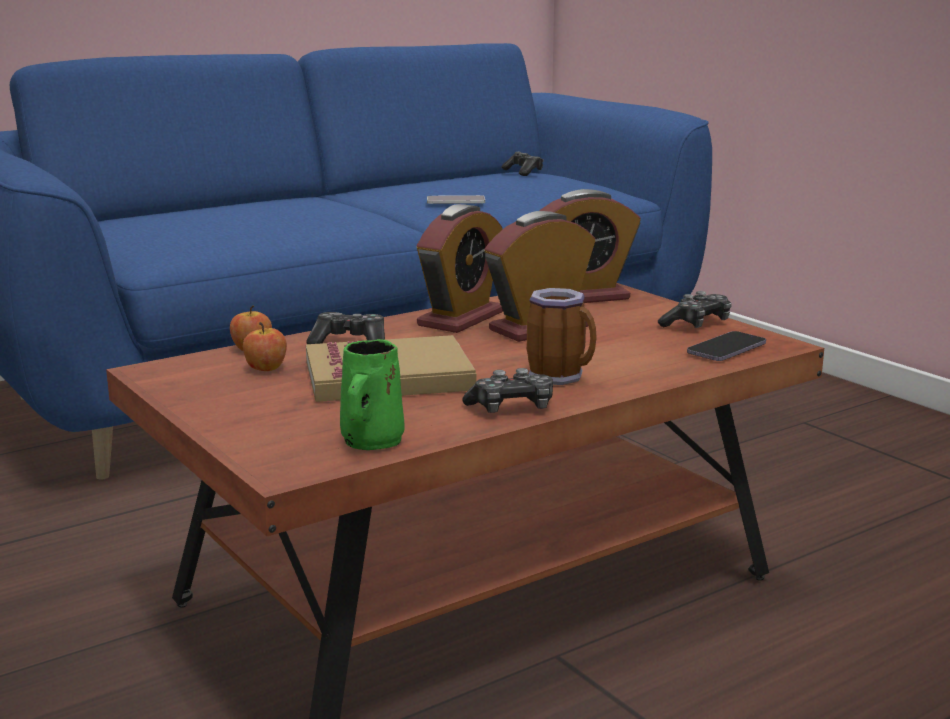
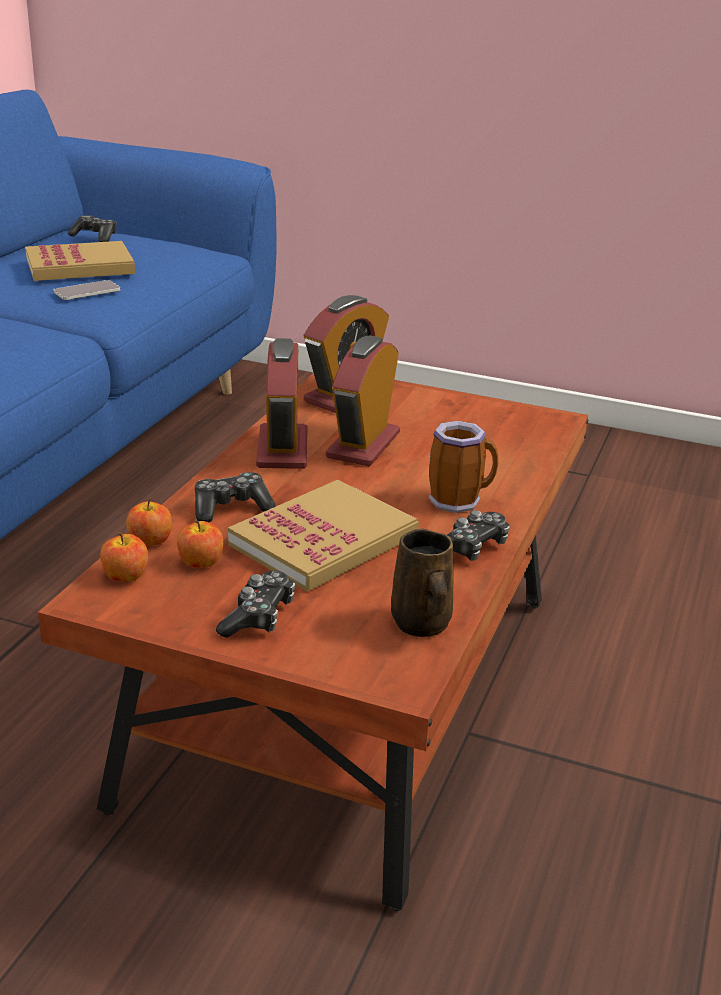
camera: 35 degrees left, 10 degrees up
green mug [340,339,405,450] -> brown mug [391,529,454,637]
game controller [658,291,732,328] -> game controller moved to [216,571,295,638]
phone [687,331,766,361] -> none
none -> book [25,241,135,281]
none -> apple [100,532,148,582]

